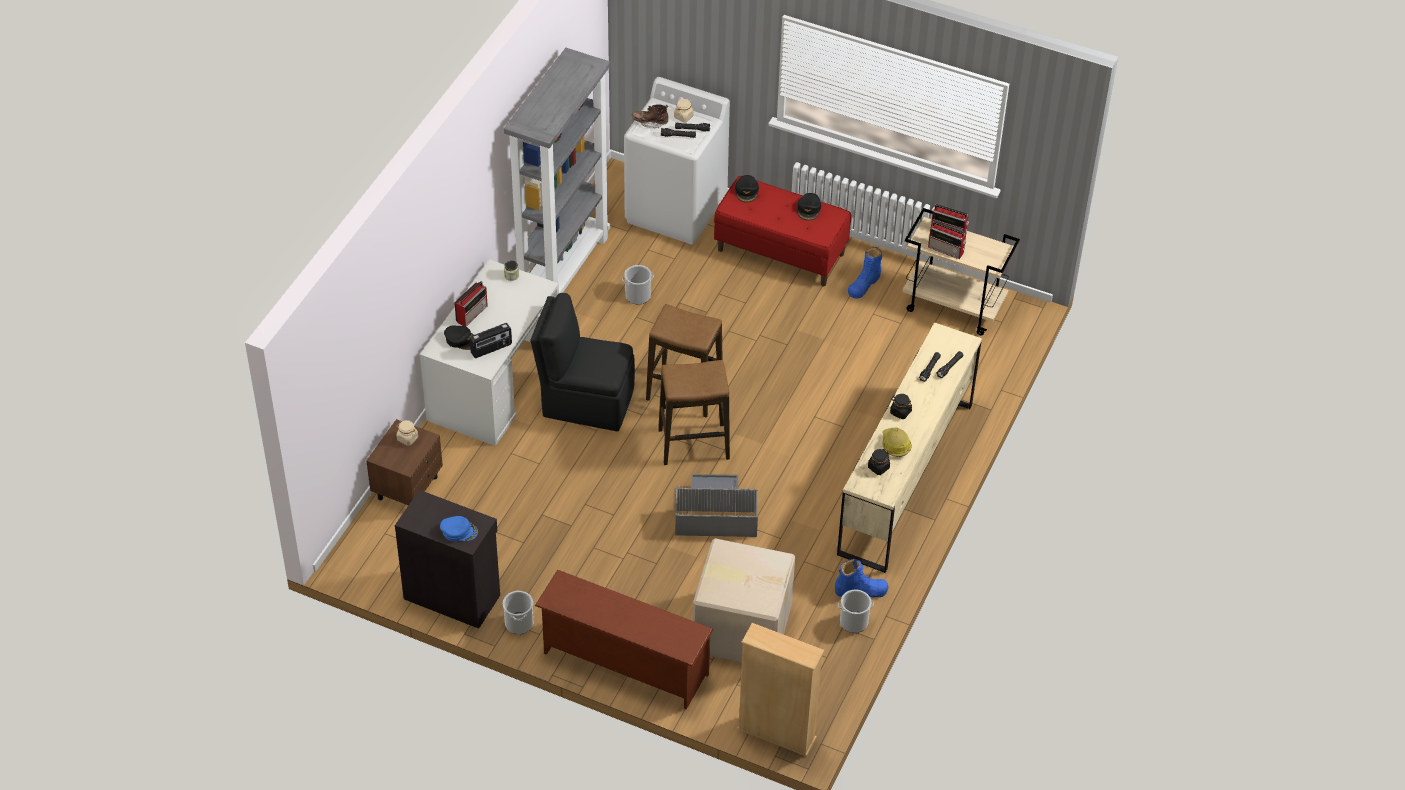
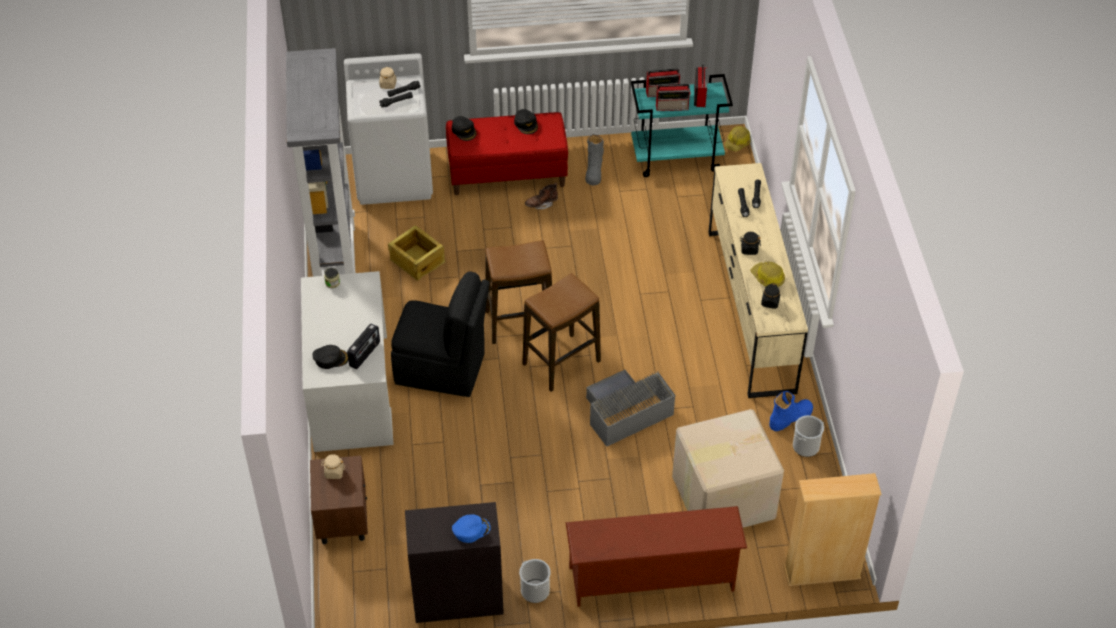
camera: 30 degrees left, 0 degrees up
radio [454,281,488,327] -> radio moved to [694,64,707,107]
black chair [530,293,635,431] -> black chair turned 150 degrees counterclockwise [391,271,490,397]
bucket [622,265,654,304] -> crate [388,225,446,281]
brown boot [631,104,668,128] -> brown boot moved to [525,183,558,210]
blue boot [848,247,882,298] -> grey boot [585,134,604,186]
beige cart [902,208,1020,336] -> turquoise cart [631,74,733,177]
none -> hard hat [725,126,751,151]

